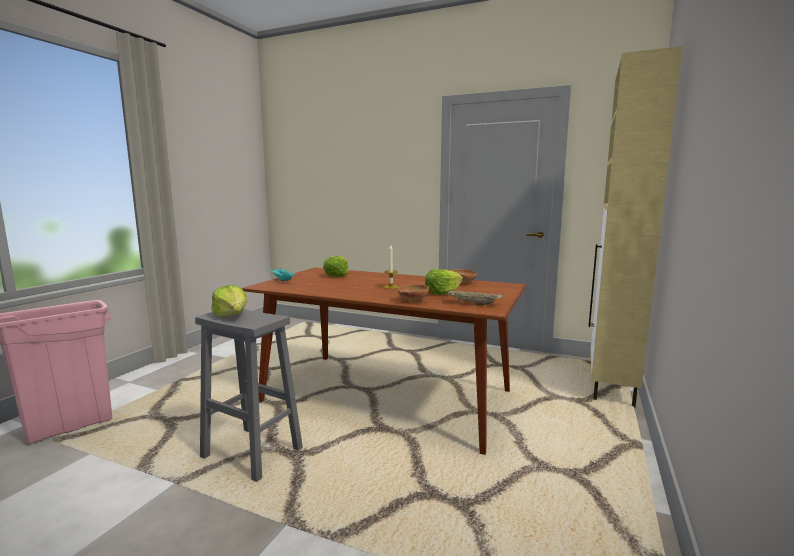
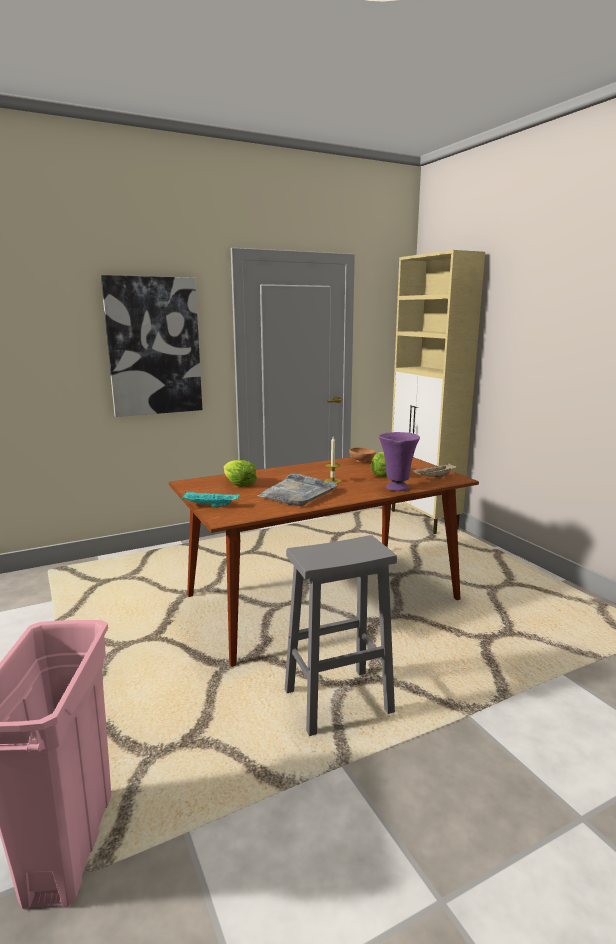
camera: 50 degrees left, 5 degrees up
lettuce [211,285,247,317] -> none
brown bowl [397,284,429,302] -> purple vase [379,432,420,491]
none -> picture [101,275,202,417]
none -> grey tray [257,474,337,506]

